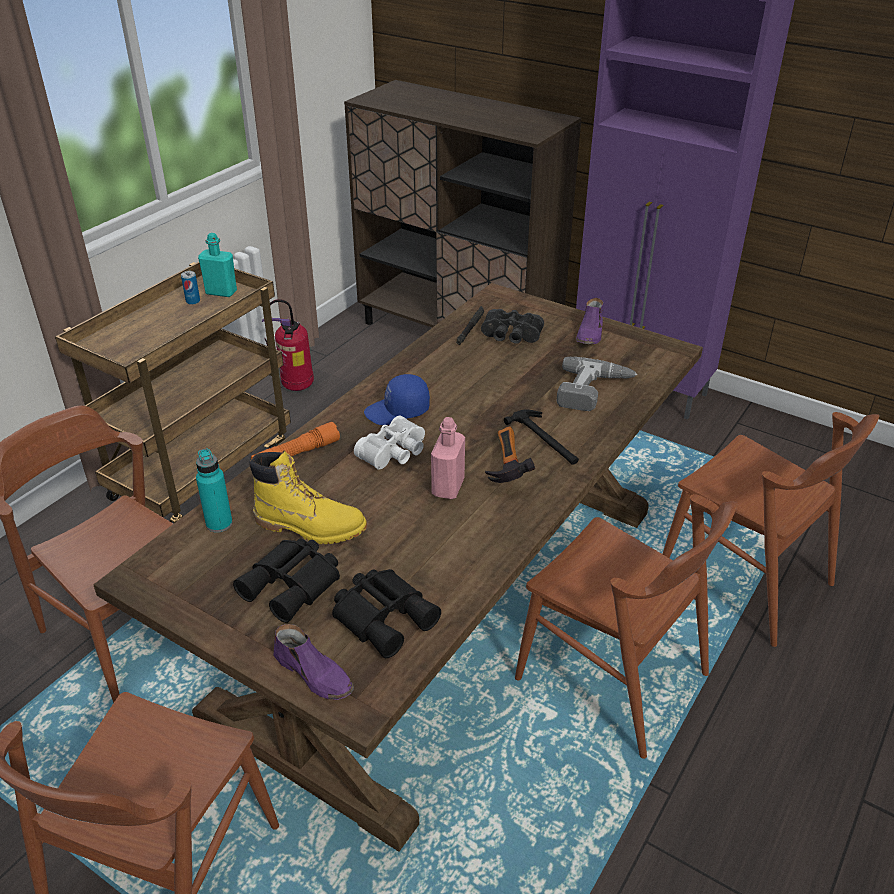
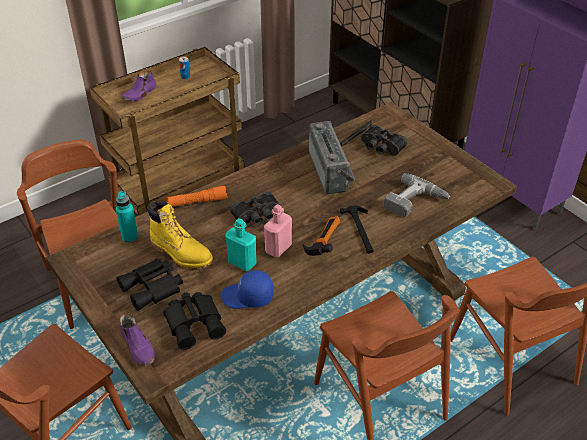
camera: 20 degrees right, 5 degrees up
turquoise bottle [198,233,237,297] -> turquoise bottle moved to [225,218,256,271]
fire extinguisher [262,299,314,391] -> none
white binoculars [354,416,425,470] -> black binoculars [230,192,280,226]
blue cap [364,374,430,425] -> blue cap moved to [221,270,274,309]
purple shoe [576,298,603,344] -> purple shoe moved to [121,71,157,101]
none -> radio [309,121,355,194]

